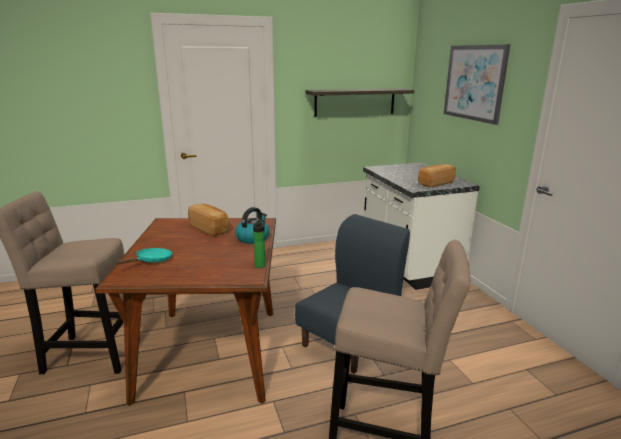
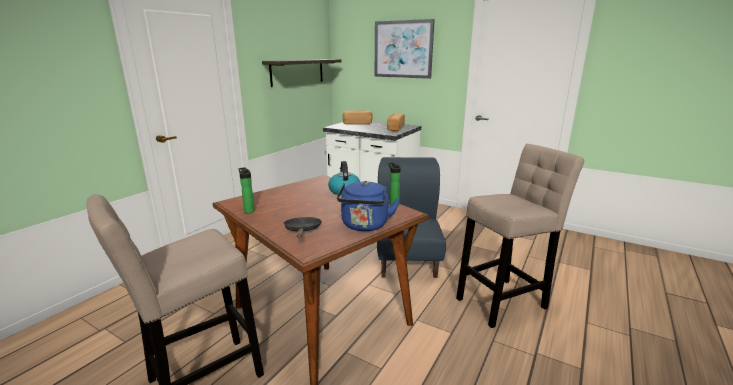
camera: 40 degrees left, 0 degrees up
turquoise frying pan [115,248,172,264] -> black frying pan [283,217,322,238]
bread [188,204,229,237] -> bread moved to [343,110,373,125]
none -> bottle [239,167,255,213]
none -> blue kettle [337,181,400,231]

